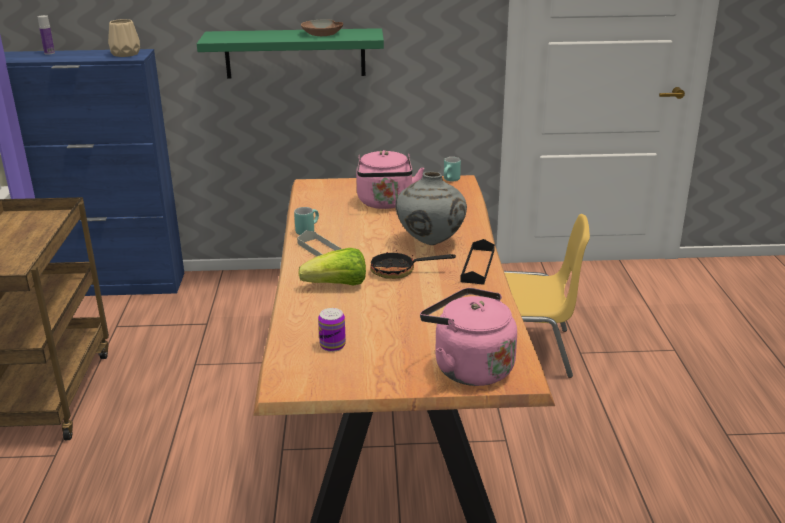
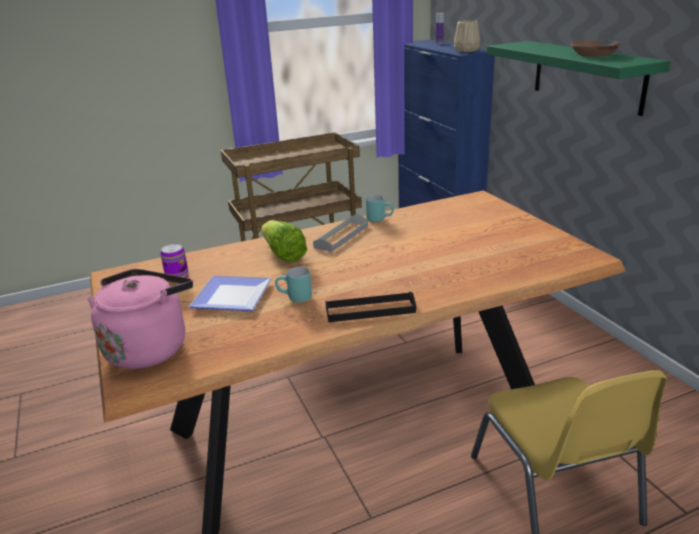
camera: 70 degrees right, 0 degrees up
pink kettle [356,150,424,209] -> none
frying pan [370,249,456,279] -> none
grey vase [395,172,467,245] -> none
turquoise mug [444,157,461,181] -> turquoise mug moved to [275,267,312,302]
none -> plate [188,276,272,311]

